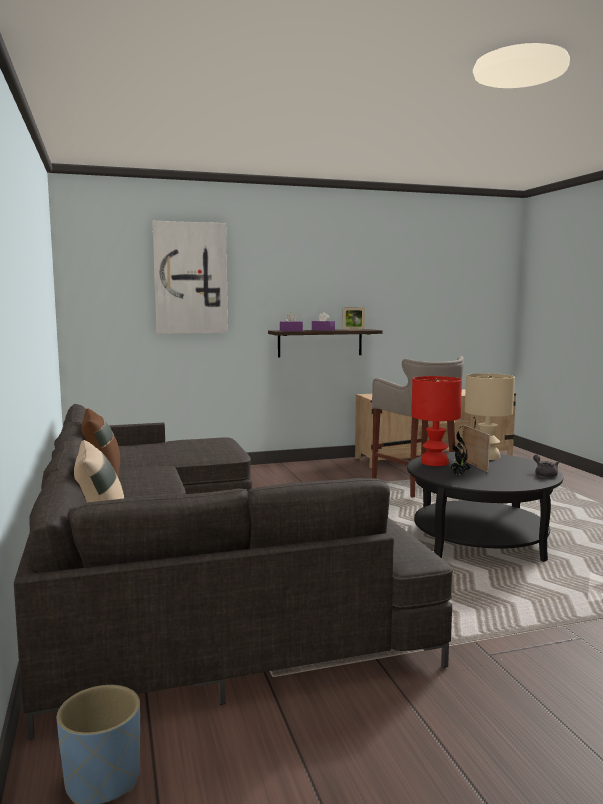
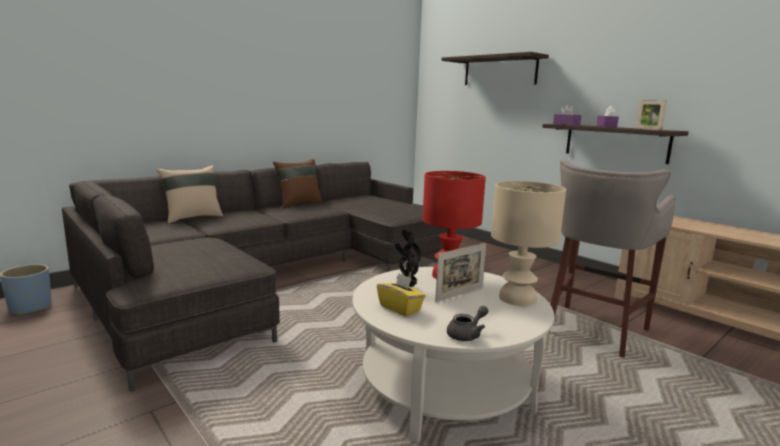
camera: 65 degrees right, 5 degrees up
picture [152,221,228,334] -> shelf [441,52,549,85]
black coffee table [407,452,563,562] -> white coffee table [352,267,554,443]
none -> yellow tissue box [377,273,426,316]

